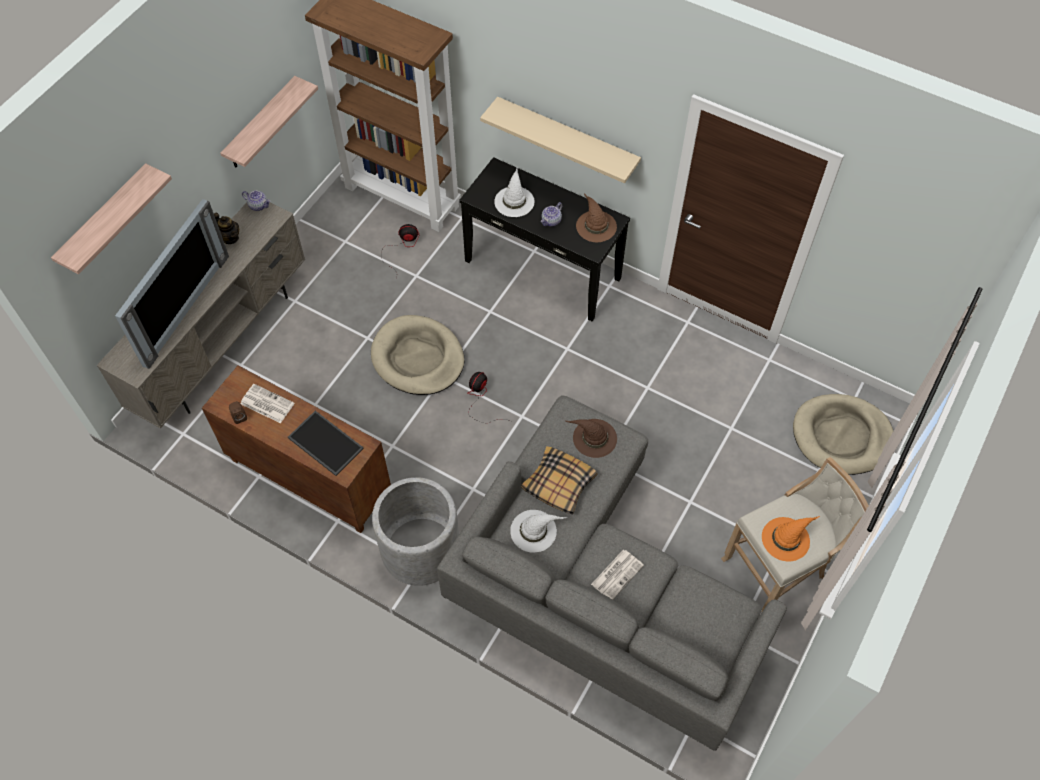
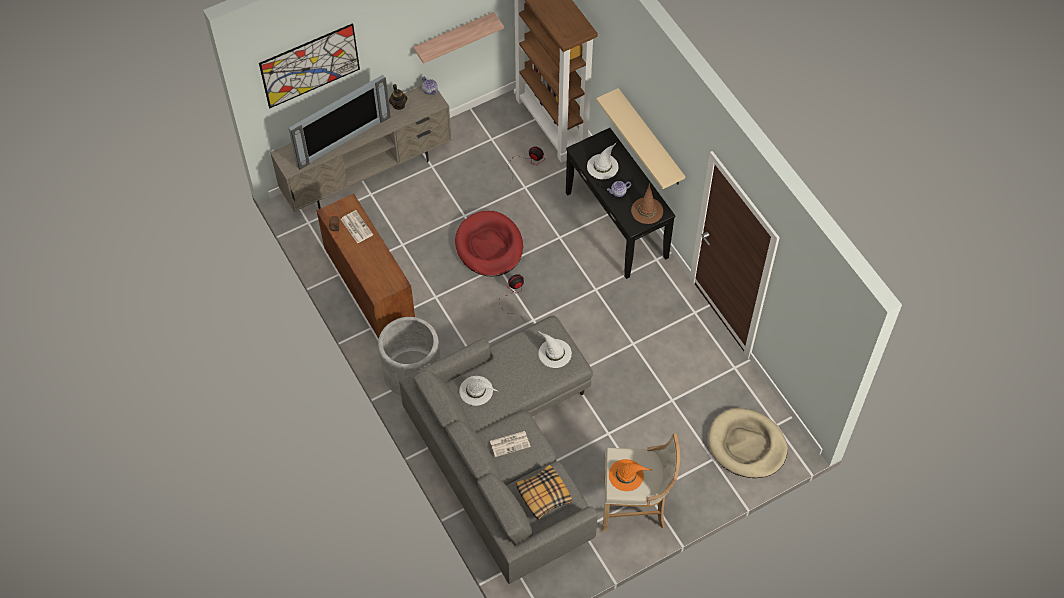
camera: 30 degrees right, 0 degrees up
shelf [51,163,172,274] -> picture [259,23,360,109]
tray [288,411,364,476] -> none
beige dog bed [371,315,464,395] -> red dog bed [455,211,523,277]
pillow [521,446,598,514] -> pillow moved to [516,465,572,520]
brown hat [564,419,617,458] -> white hat [538,331,572,368]

